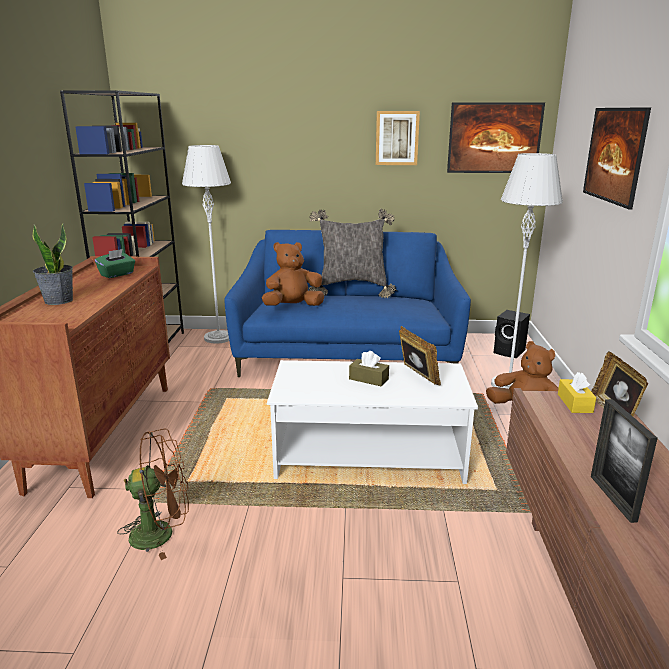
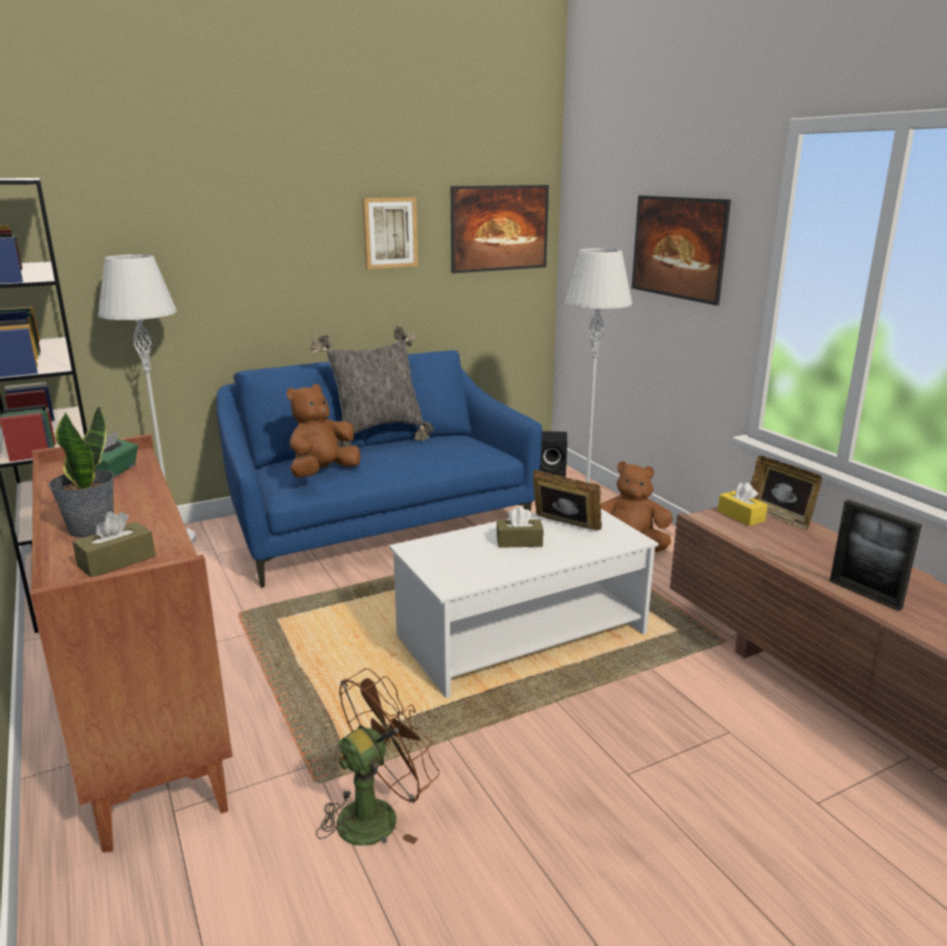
camera: 30 degrees left, 0 degrees up
none -> brown tissue box [73,511,156,577]

